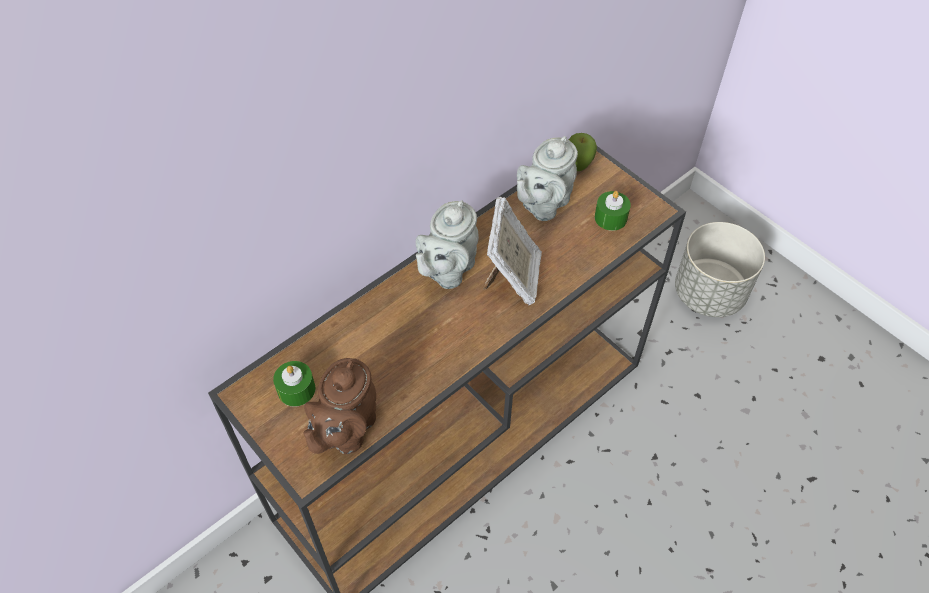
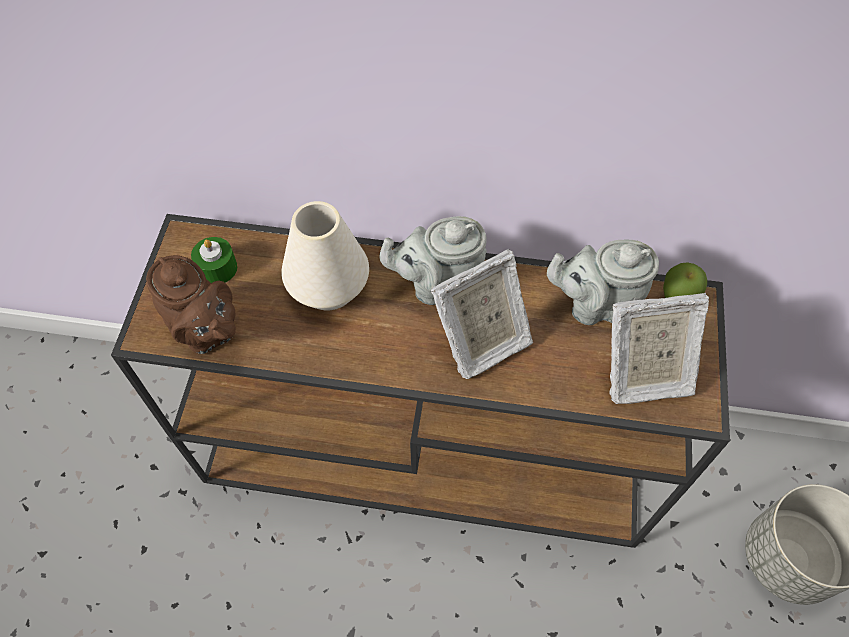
camera: 50 degrees right, 5 degrees up
brown teapot [303,358,376,454] -> brown teapot turned 120 degrees counterclockwise [146,255,236,354]
green candle [595,191,631,231] -> picture frame [609,293,709,404]
none -> white vase [281,201,369,311]

